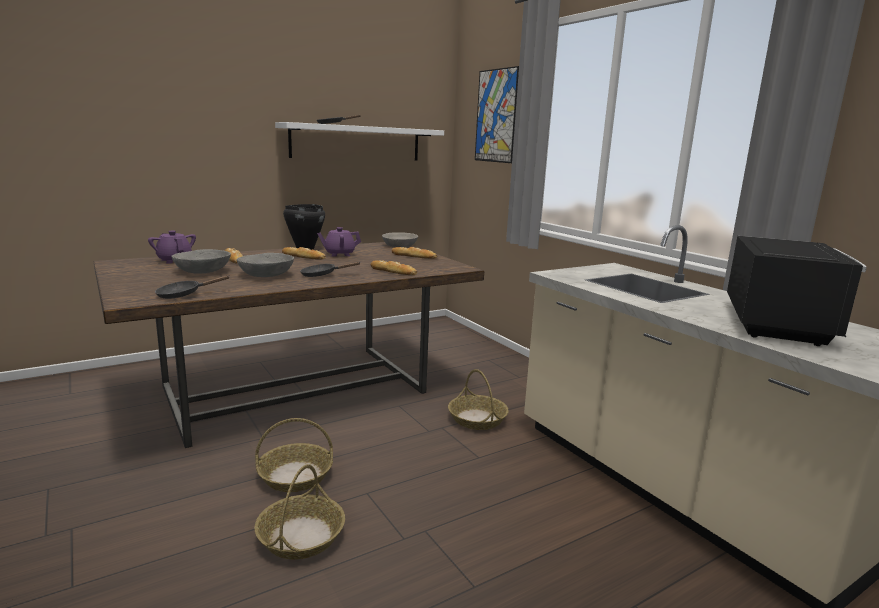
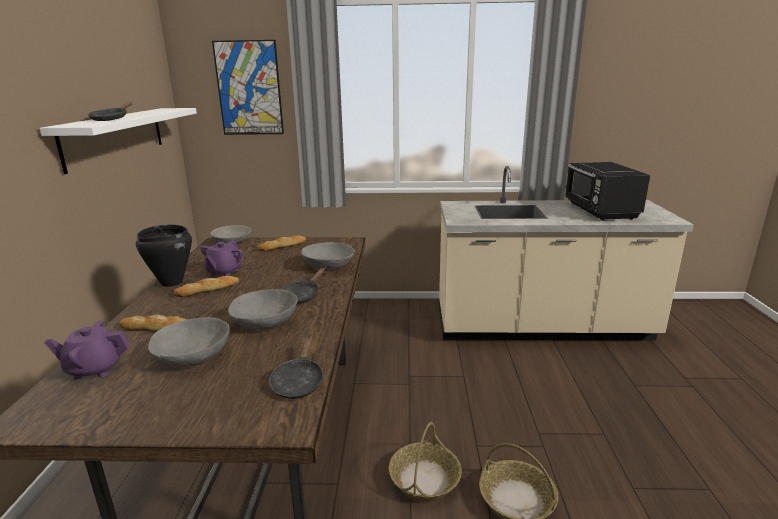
camera: 55 degrees left, 5 degrees up
bread [370,260,417,275] -> grey bowl [301,242,355,270]
basket [448,369,509,430] -> none
black microwave [727,236,867,346] -> black microwave turned 150 degrees counterclockwise [565,162,650,221]

